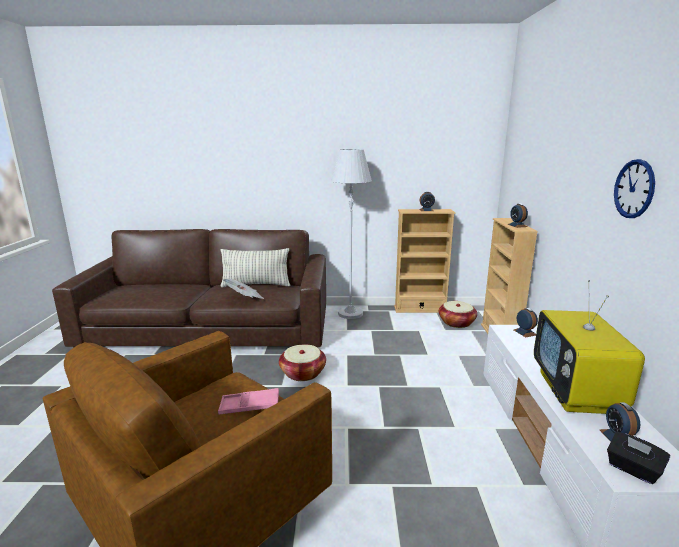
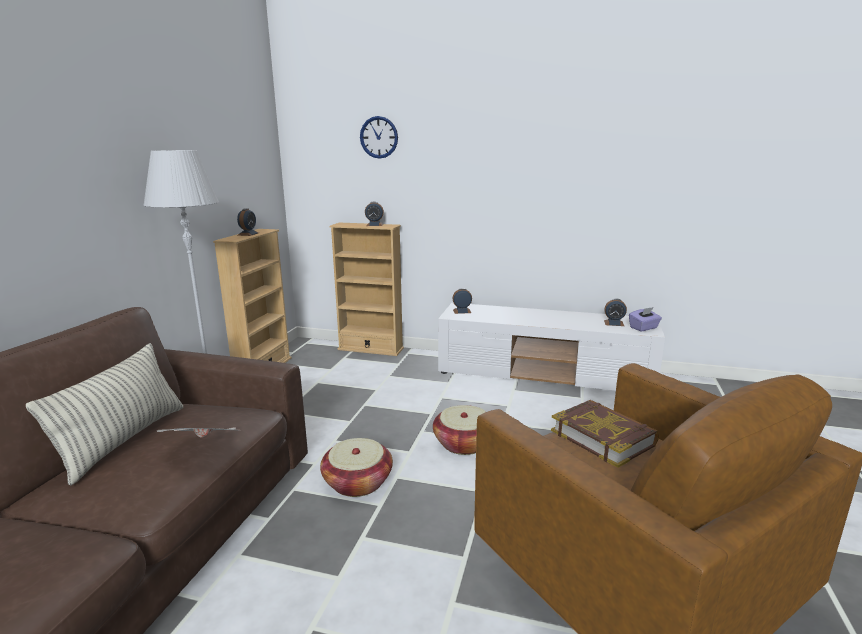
camera: 75 degrees left, 0 degrees up
pink tray [218,388,279,414] -> book [551,400,659,468]
basket [439,301,477,328] -> basket moved to [433,405,486,455]
television [534,280,645,414] -> none
black tissue box [607,432,670,484] -> purple tissue box [629,307,662,331]
wall clock [614,159,655,218] -> wall clock moved to [360,116,398,159]

